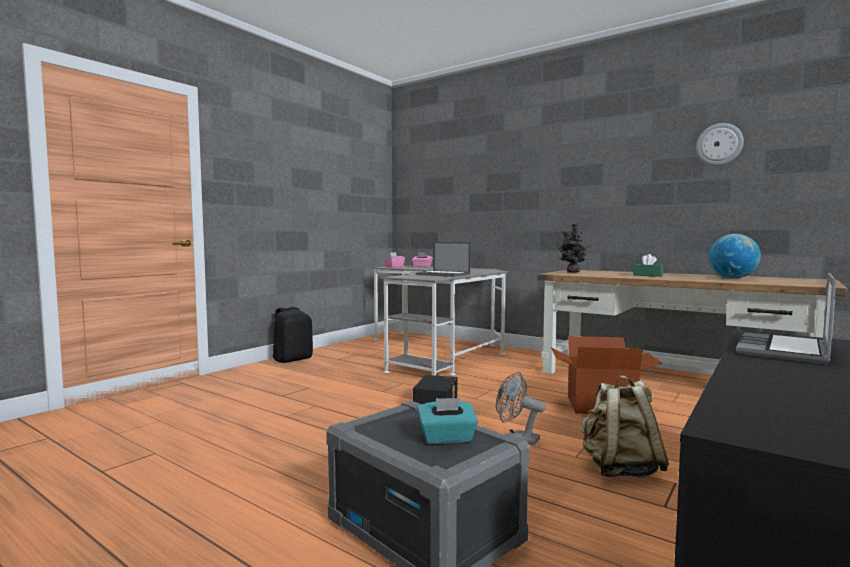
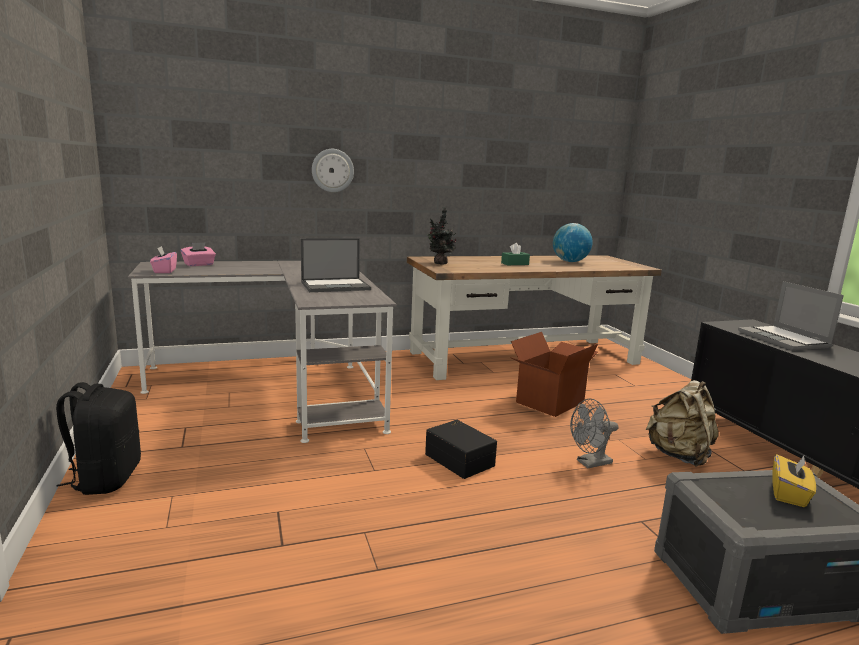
camera: 55 degrees left, 10 degrees up
turquoise tissue box [417,398,478,444] -> yellow tissue box [772,454,816,507]
wall clock [696,123,744,165] -> wall clock moved to [312,149,354,192]

